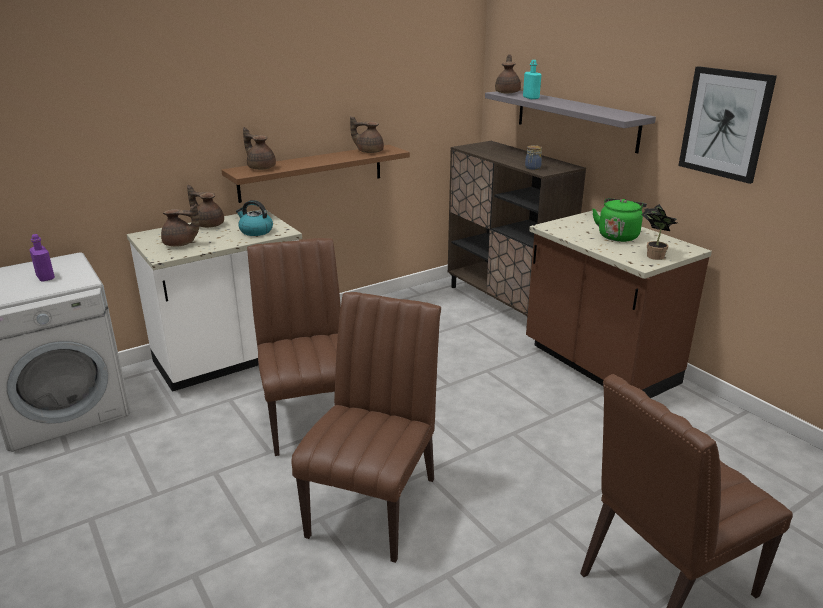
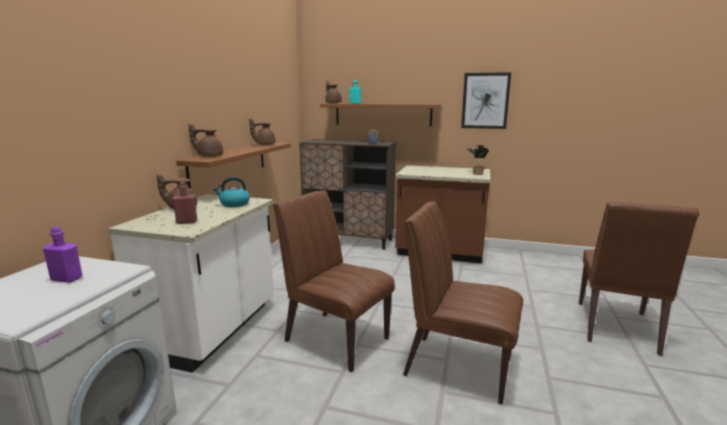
camera: 40 degrees left, 10 degrees down
brown teapot [161,204,199,247] -> red bottle [172,182,197,224]
brown chair [291,292,441,563] -> brown chair turned 45 degrees counterclockwise [403,201,523,405]
grey shelf [485,91,656,153] -> brown shelf [320,104,441,127]
green kettle [592,198,647,242] -> none

